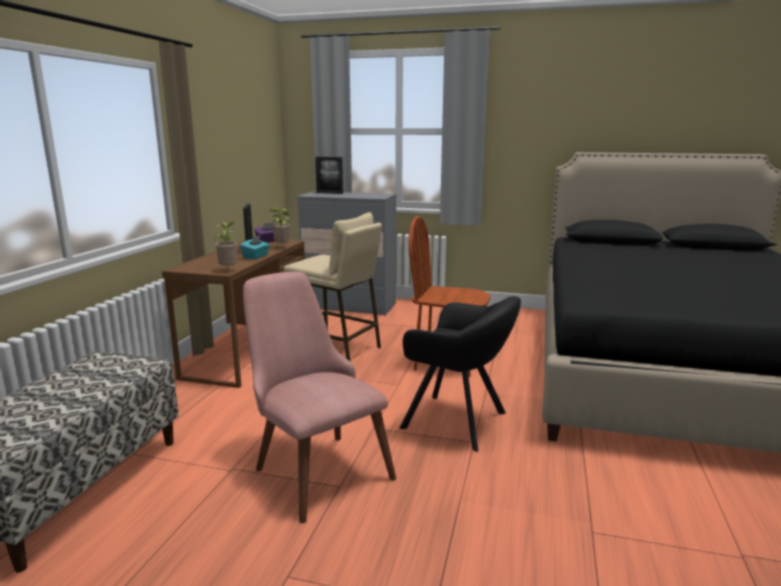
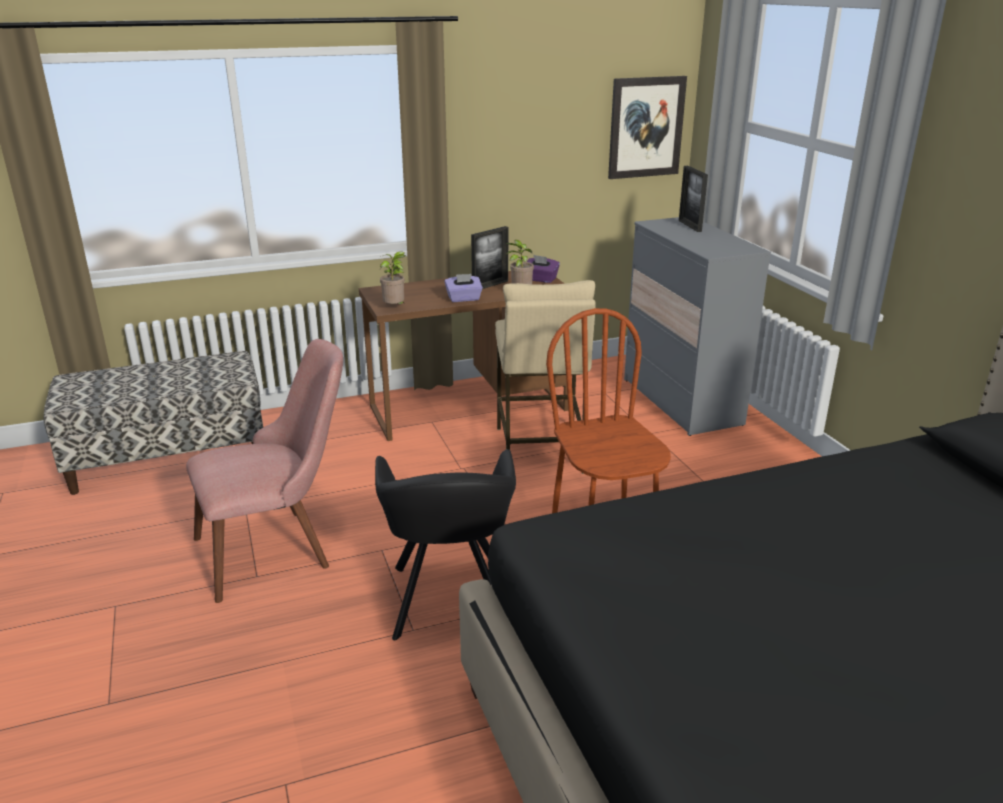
camera: 55 degrees right, 10 degrees up
turquoise tissue box [240,235,270,259] -> purple tissue box [444,274,483,302]
pink chair [243,272,396,524] -> pink chair turned 45 degrees clockwise [186,339,343,603]
none -> picture [608,76,687,179]

